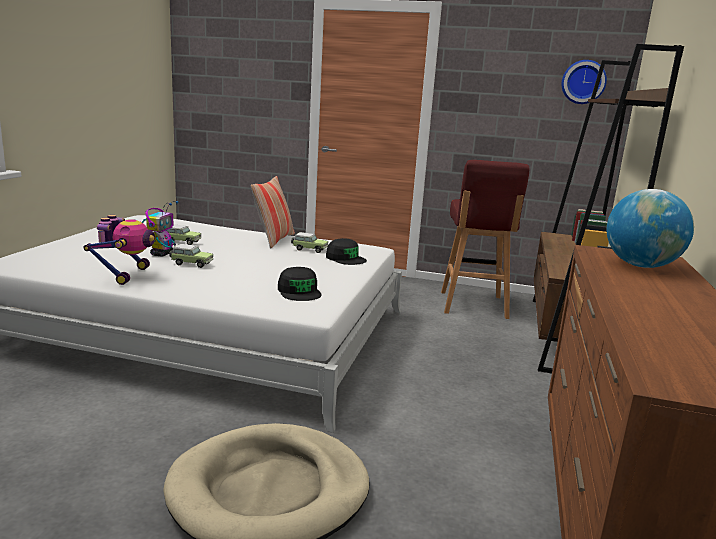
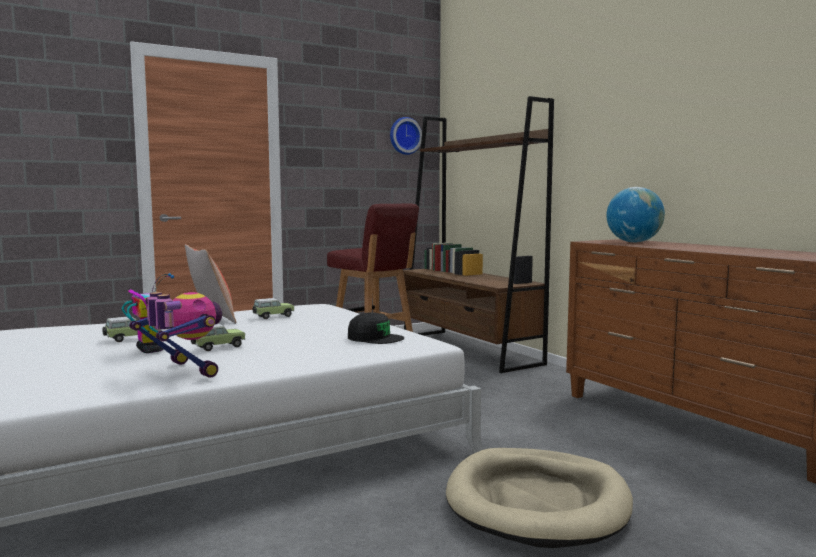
camera: 45 degrees left, 10 degrees down
black cap [326,238,367,265] -> none

